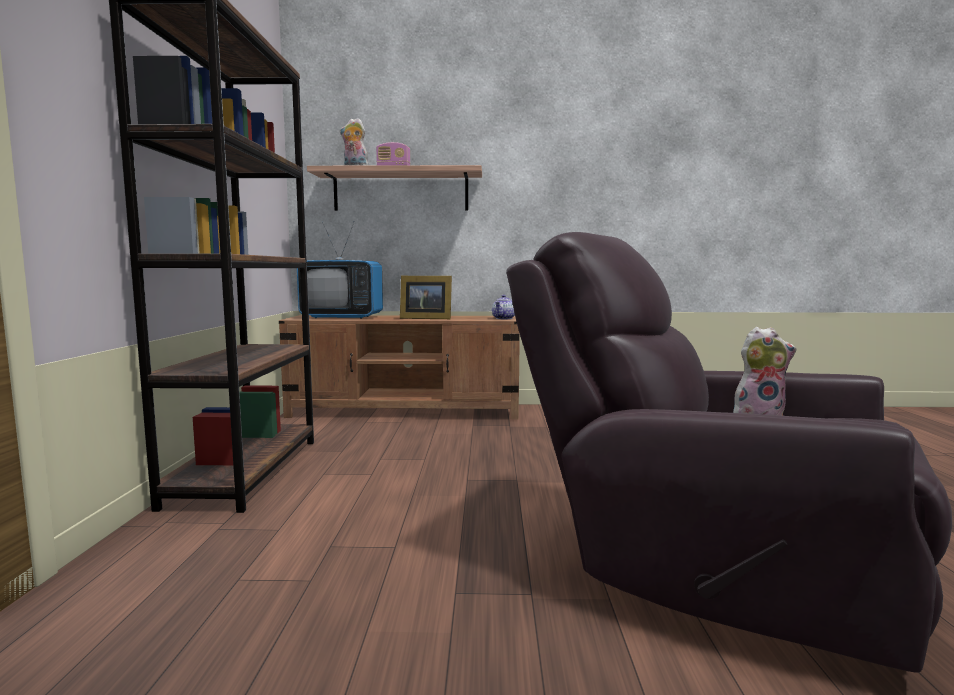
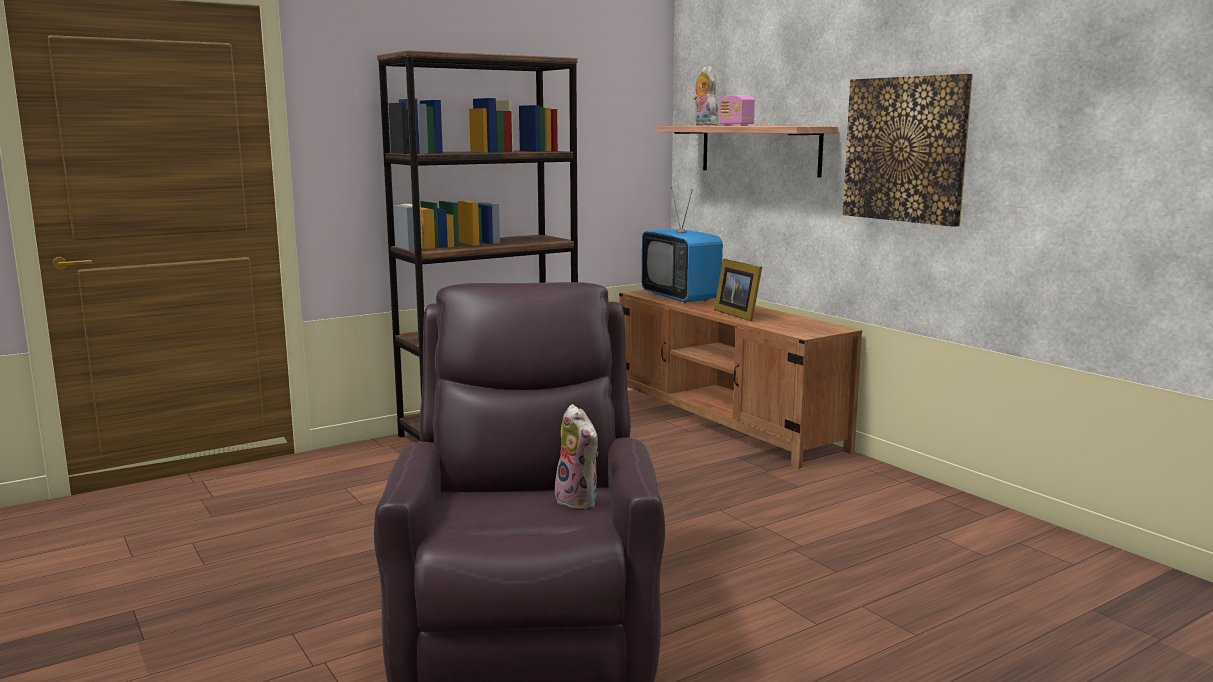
camera: 55 degrees right, 5 degrees up
teapot [492,295,515,319] -> none
none -> picture [843,74,973,227]

